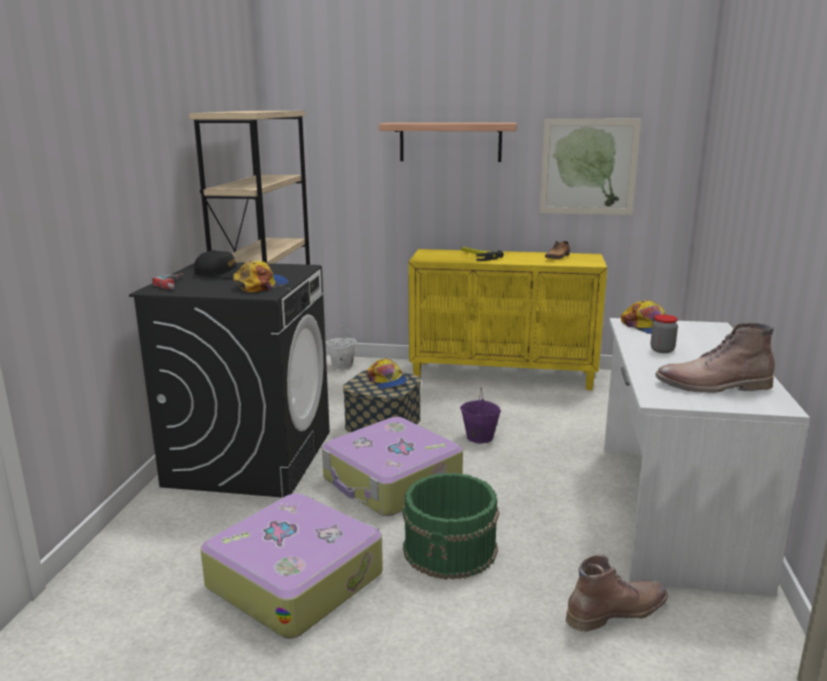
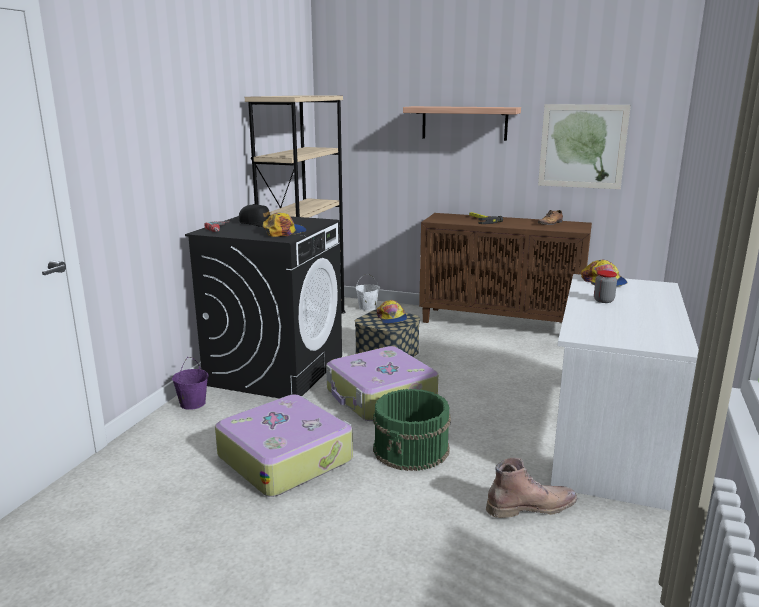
camera: 10 degrees right, 0 degrees up
yellow cabinet [408,249,607,390] -> brown cabinet [419,213,592,323]
purple bucket [460,389,501,443] -> purple bucket moved to [172,357,208,410]
brown boot [655,323,775,393] -> none

